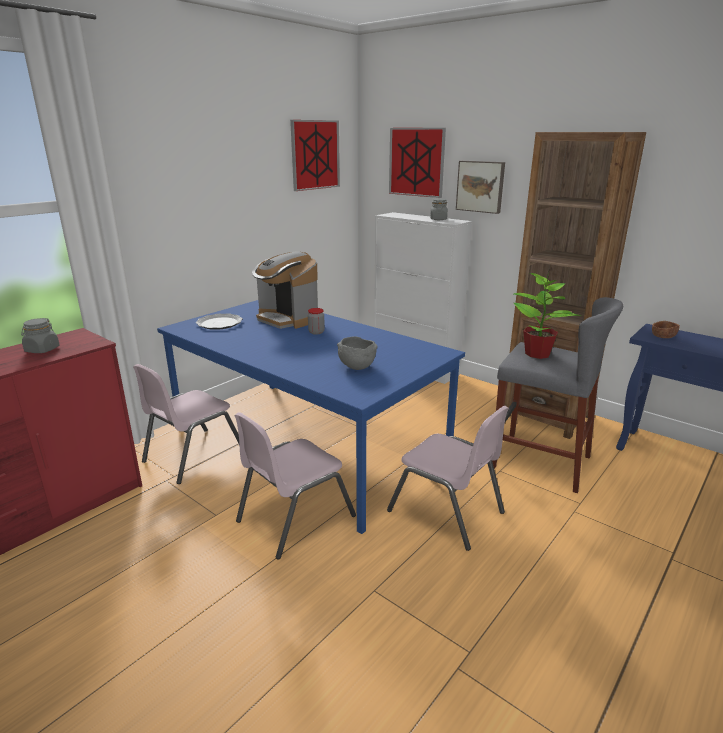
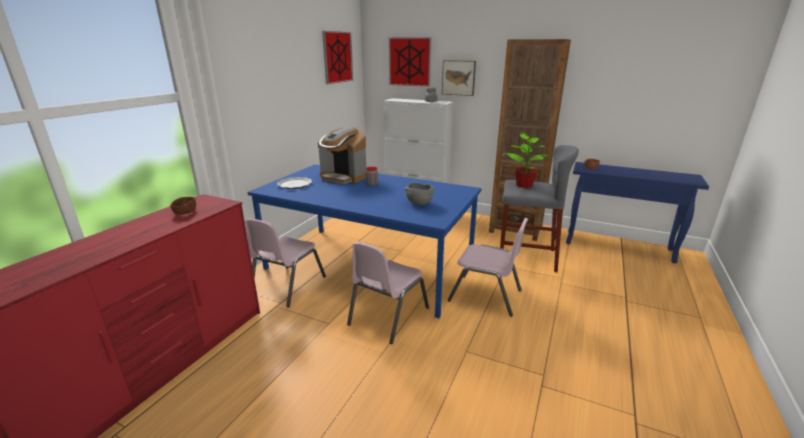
camera: 15 degrees left, 0 degrees up
grey jar [21,318,60,353] -> brown bowl [170,197,196,215]

